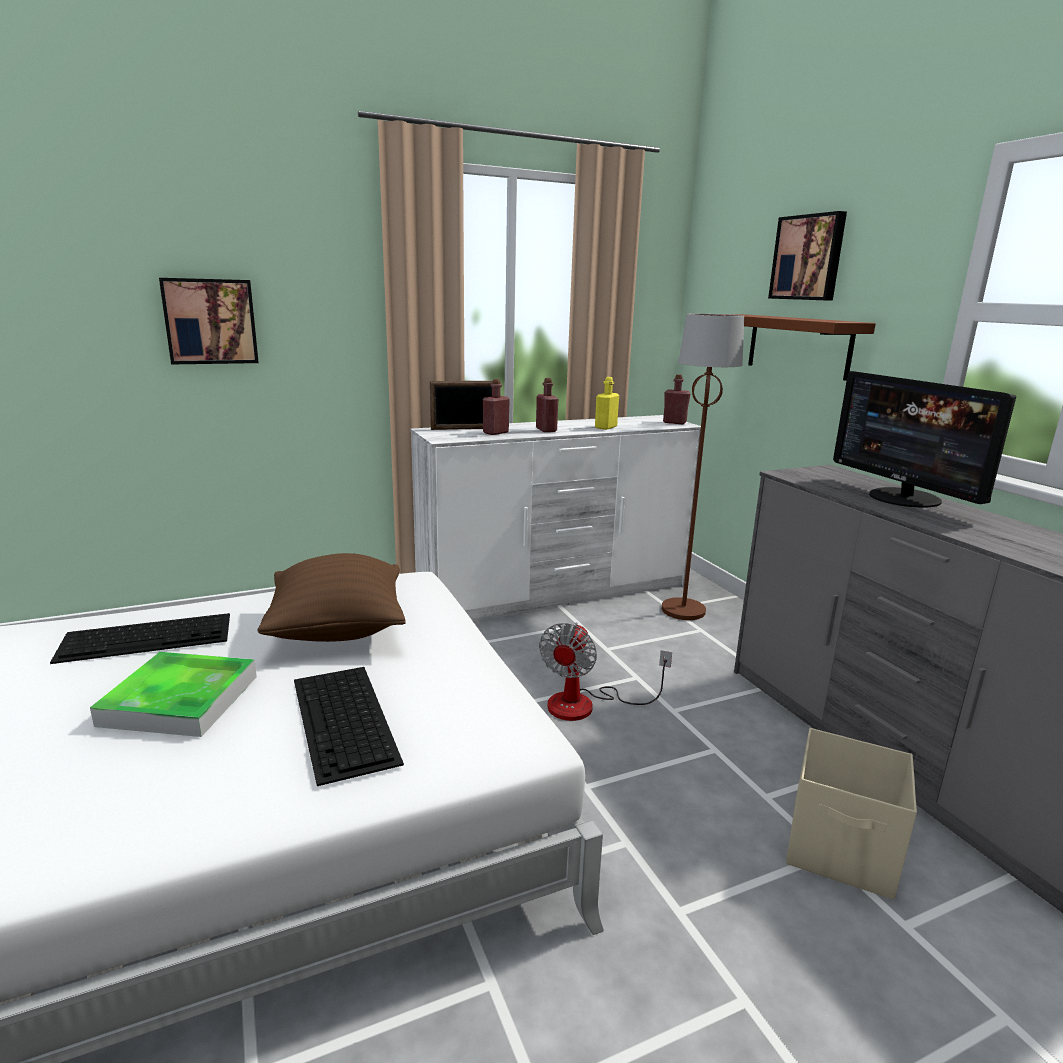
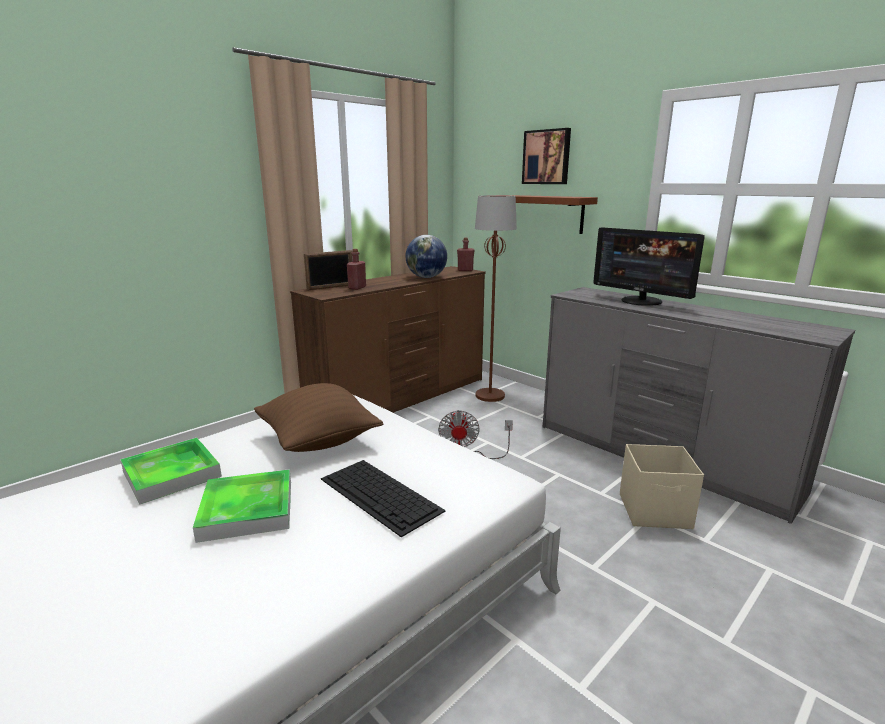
camera: 20 degrees left, 0 degrees up
keyboard [50,613,230,664] -> tray [120,438,222,504]
picture [159,278,259,364] -> none
white dresser [410,415,701,620] -> brown dresser [290,266,486,413]
red bottle [536,378,558,432] -> none
yellow bottle [595,377,619,430] -> globe [405,235,447,278]

